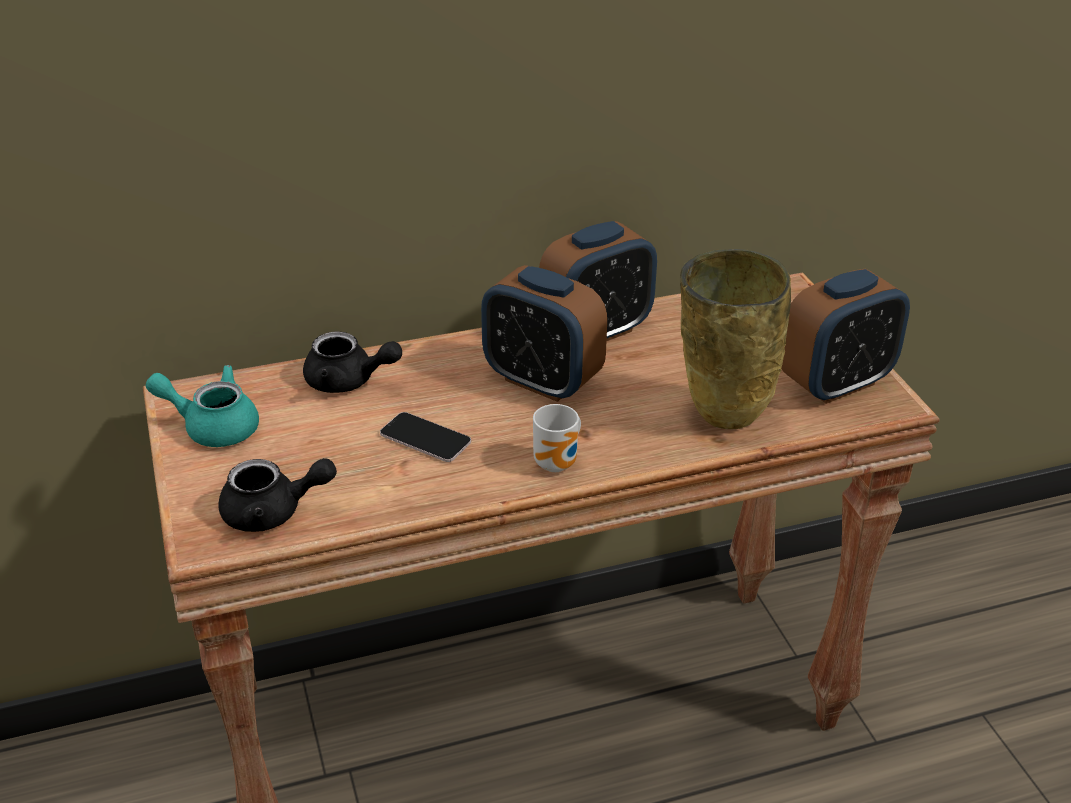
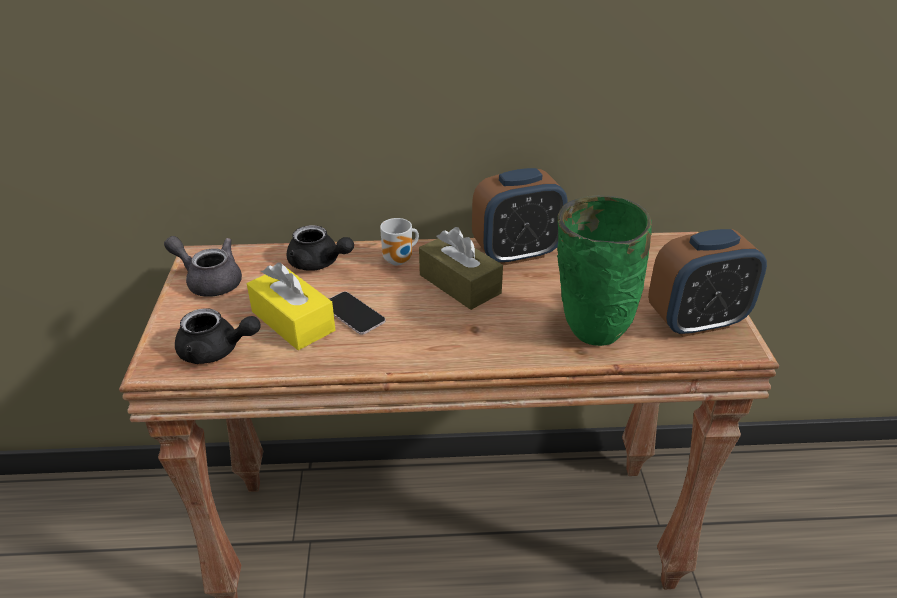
camera: 15 degrees right, 0 degrees up
turquoise teapot [146,365,259,447] -> grey teapot [164,236,242,297]
alarm clock [481,265,607,402] -> brown tissue box [419,227,503,310]
mug [533,404,581,472] -> mug moved to [380,218,419,265]
beige vase [680,249,791,429] -> green vase [557,195,652,346]
none -> yellow tissue box [247,262,335,350]

